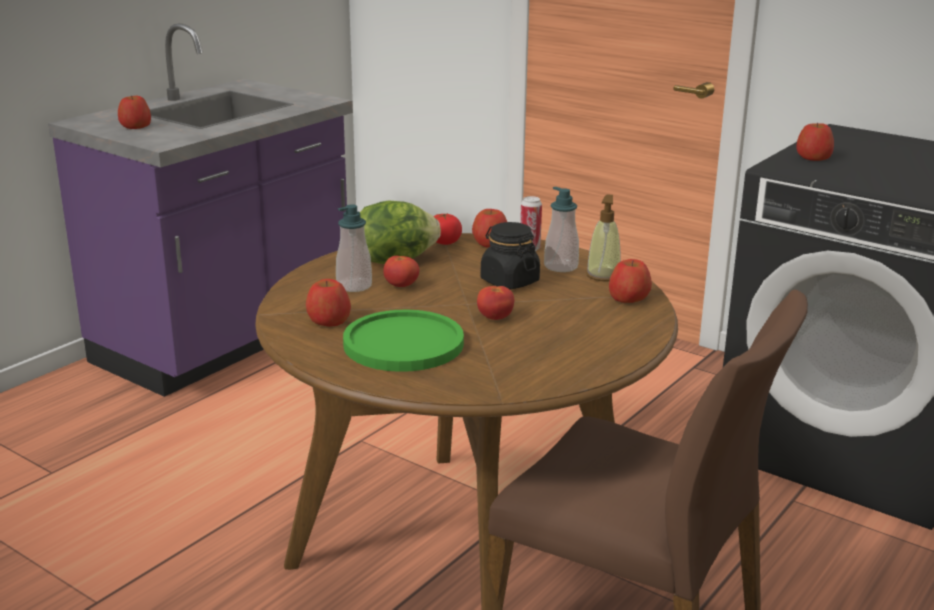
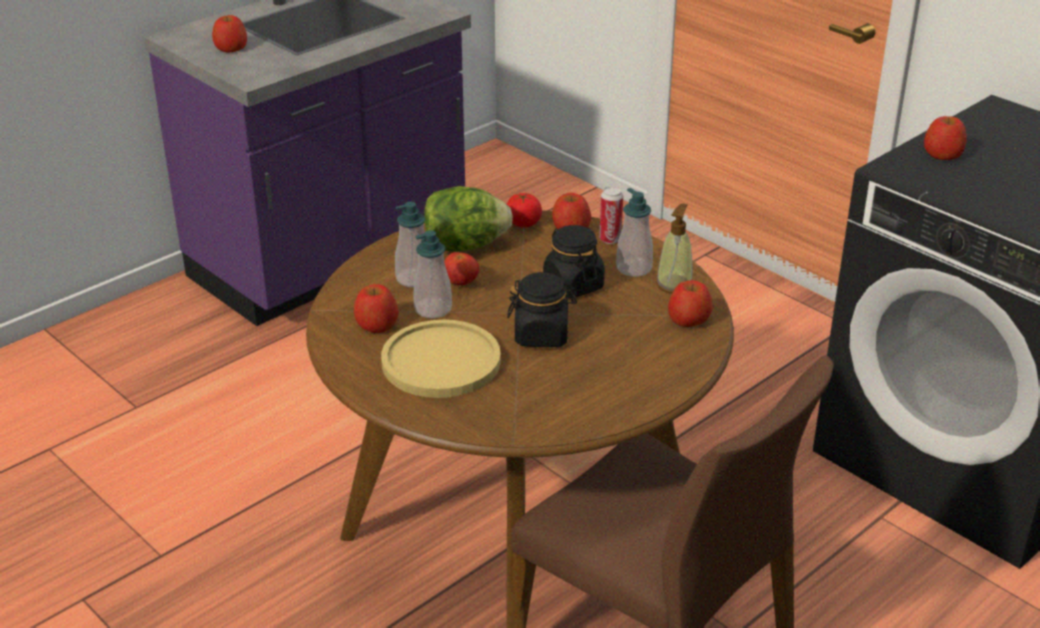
camera: 10 degrees right, 10 degrees up
green plate [343,310,464,372] -> yellow plate [381,320,501,398]
tomato [477,286,514,320] -> black jar [507,272,577,347]
none -> soap dispenser [413,230,452,319]

